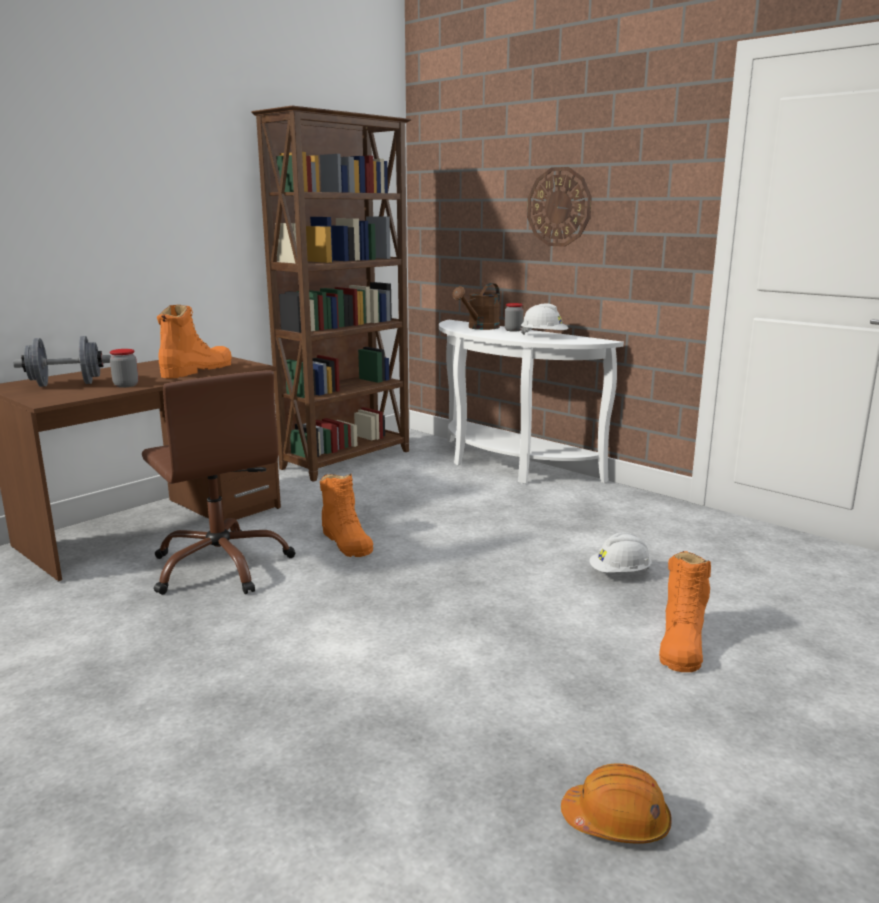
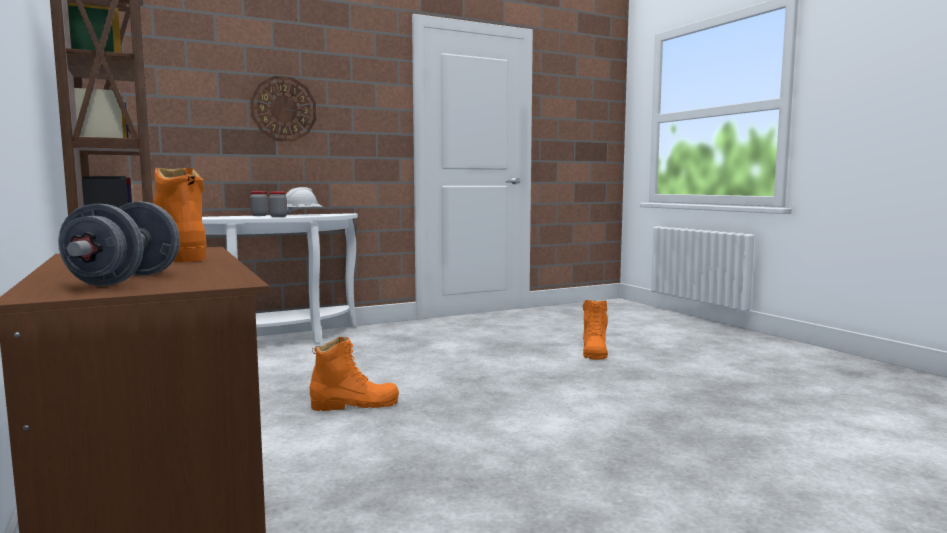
camera: 70 degrees left, 10 degrees down
jar [110,349,139,388] -> jar moved to [269,192,287,217]
brown office chair [142,370,295,595] -> none
brown watering can [453,283,500,330] -> none
orange hard hat [561,763,672,844] -> none
white hard hat [589,532,652,573] -> none
orange boot [659,551,711,672] -> orange boot turned 60 degrees clockwise [583,300,608,360]

